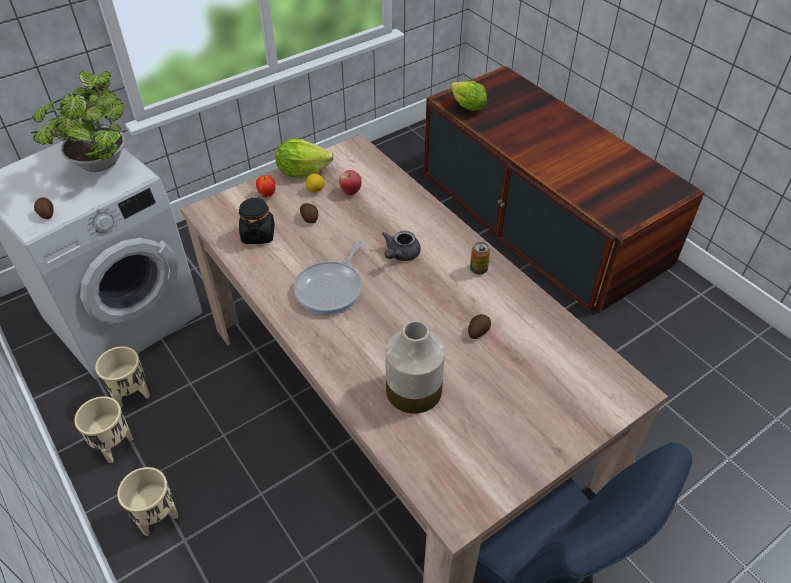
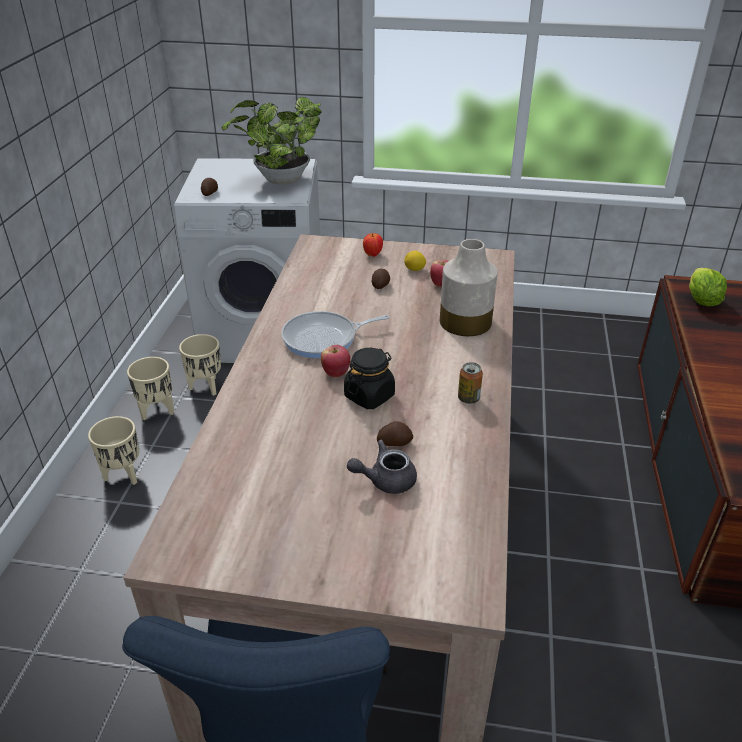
camera: 45 degrees right, 10 degrees down
black jar [239,197,275,244] -> black jar moved to [344,348,395,409]
lettuce [275,139,334,178] -> none
grey teapot [382,231,421,261] -> grey teapot moved to [347,440,417,494]
beige vase [385,321,445,414] -> beige vase moved to [440,239,498,336]
none -> apple [321,345,350,377]

